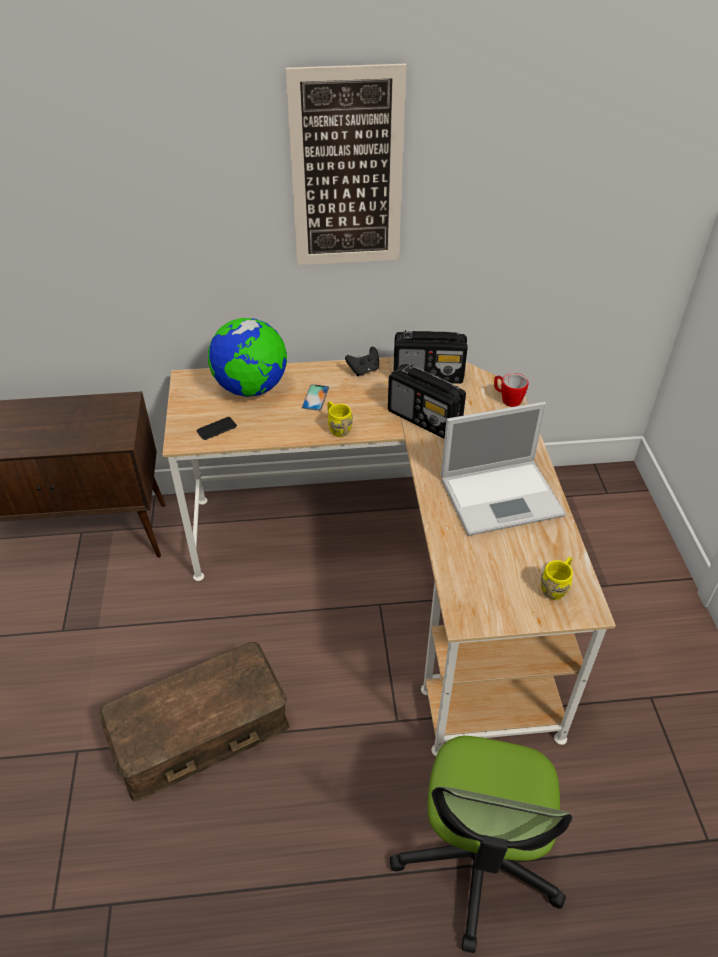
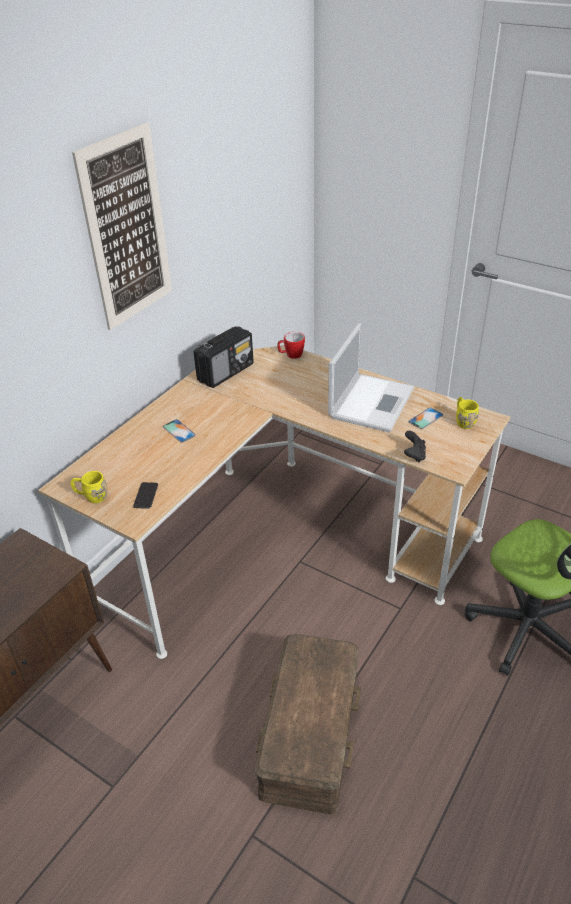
camera: 50 degrees left, 5 degrees down
globe [208,318,287,397] -> none
yellow mug [327,401,353,437] -> yellow mug moved to [71,471,108,503]
black game controller [345,347,379,376] -> black game controller moved to [404,431,426,462]
radio [388,364,466,439] -> none
none -> phone [408,408,443,429]

